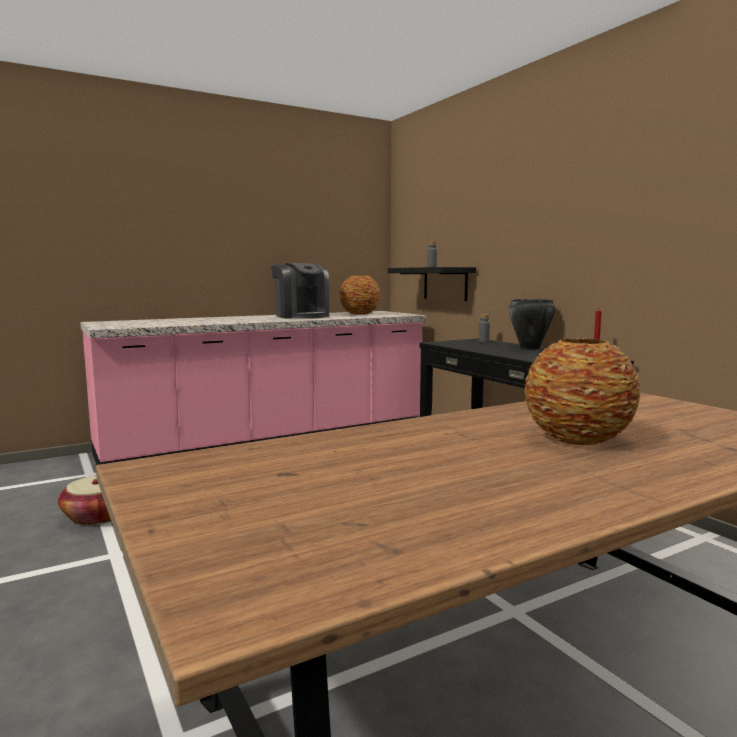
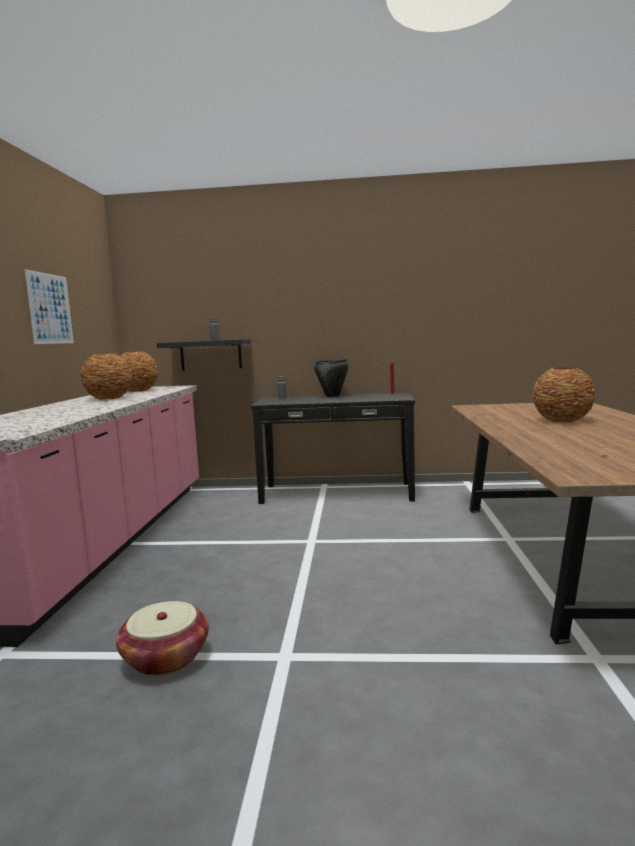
camera: 55 degrees left, 0 degrees up
coffee machine [271,263,329,319] -> vase [81,353,132,400]
none -> picture [24,269,74,344]

